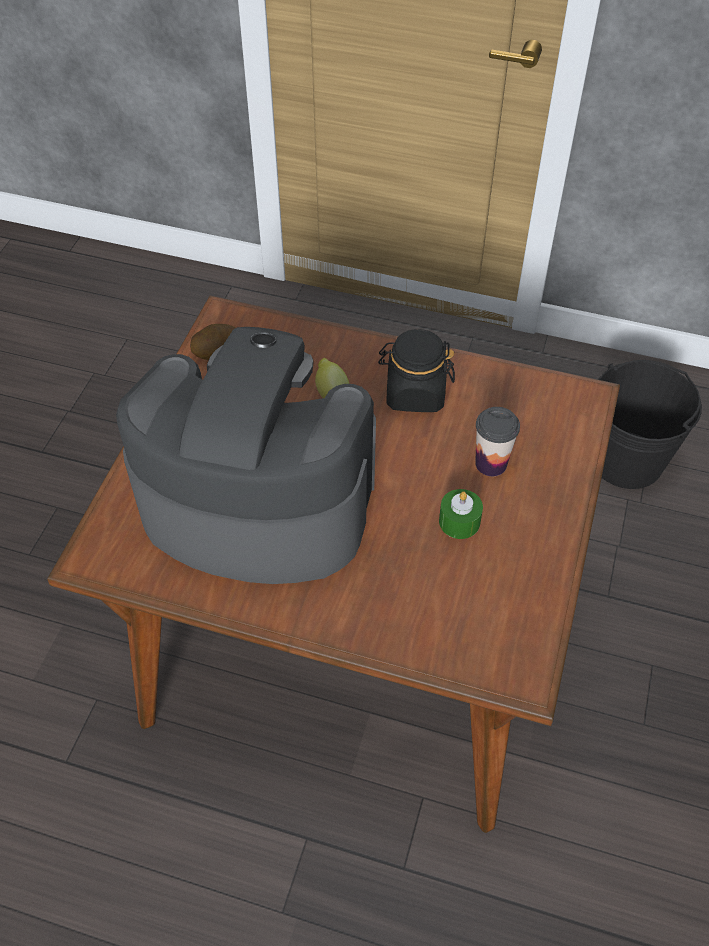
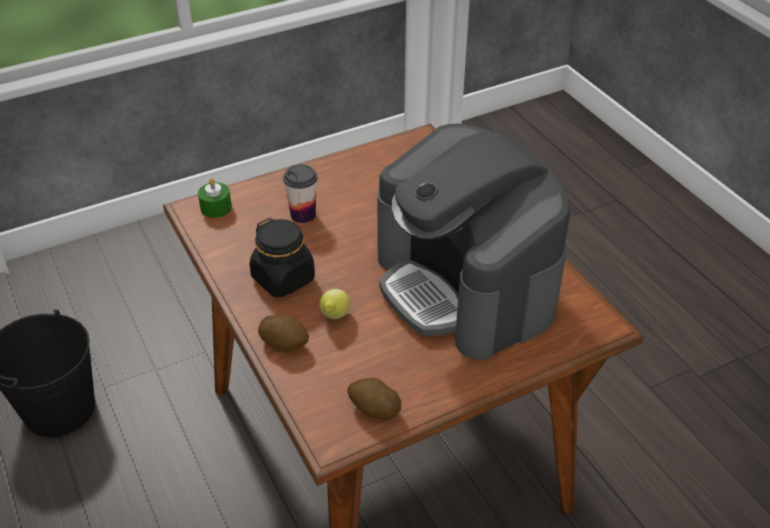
camera: 135 degrees left, 10 degrees down
green candle [439,489,483,539] -> green candle moved to [198,178,232,218]
none -> potato [258,315,309,352]

